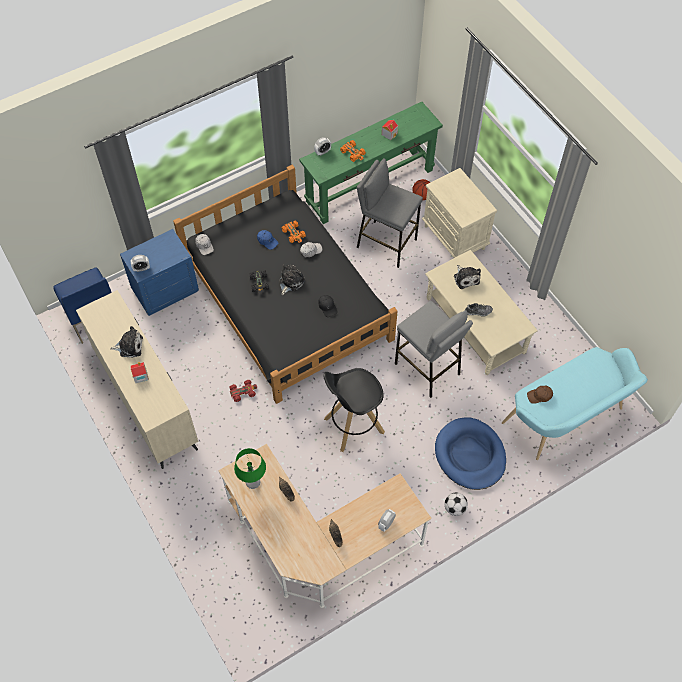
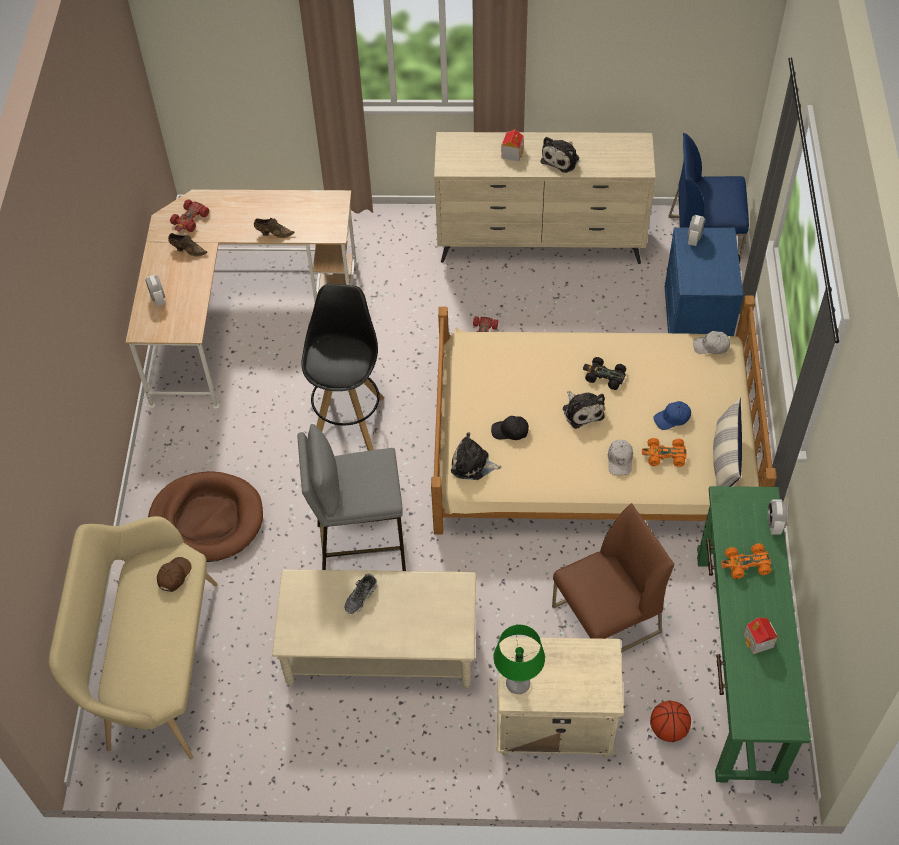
camera: 125 degrees right, 5 degrees down
black bed [173,165,398,404] -> beige bed [431,296,777,535]
green table lamp [234,448,266,489] -> green table lamp moved to [493,625,545,694]
grey stool [357,158,423,268] -> brown chair [552,503,674,652]
blue dog bed [435,417,506,490] -> brown dog bed [148,471,263,562]
football [445,493,468,516] -> none
plush toy [454,265,481,289] -> plush toy moved to [451,432,502,480]
turquoise bench [502,347,648,460] -> beige bench [48,516,218,759]
none -> red toy car [170,200,209,232]
none -> pillow [713,397,742,486]

